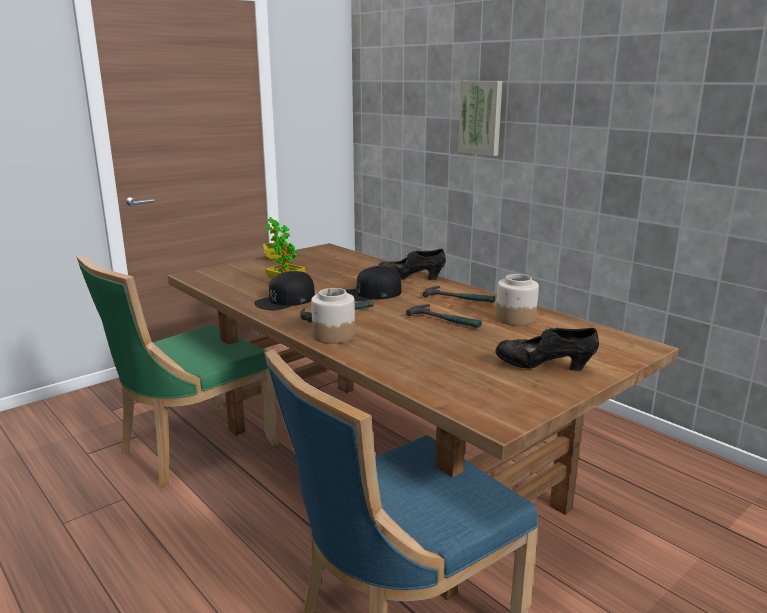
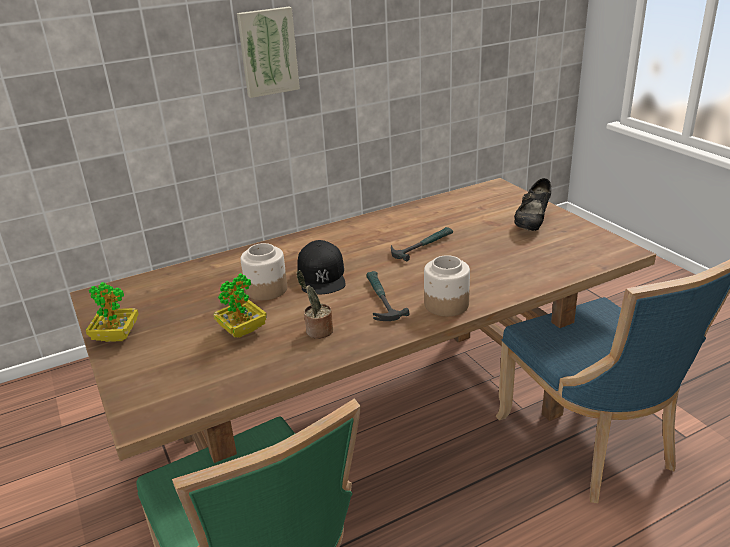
camera: 75 degrees left, 10 degrees up
black cap [254,271,315,310] -> potted plant [296,270,333,338]
black shoe [378,249,446,280] -> none
hammer [423,286,495,303] -> none
picture [458,81,502,156] -> picture moved to [237,7,300,98]
jar [496,274,539,326] -> jar moved to [241,243,287,300]

